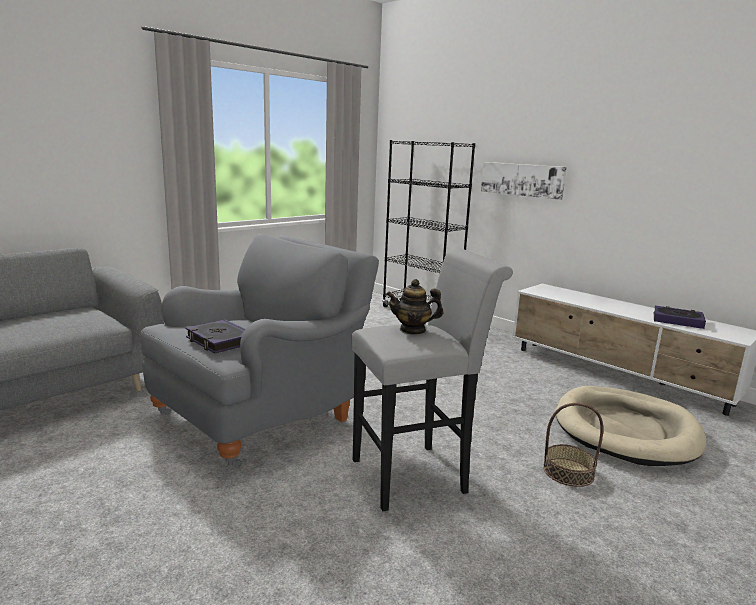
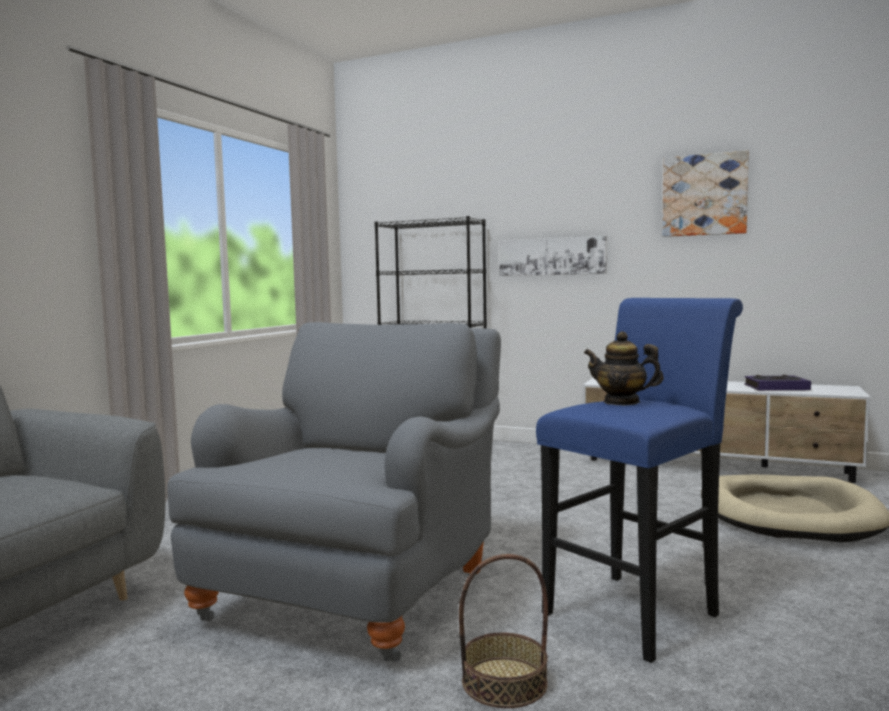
camera: 20 degrees left, 10 degrees down
book [186,319,245,354] -> none
grey stool [351,248,513,511] -> blue stool [536,298,743,663]
teapot [386,279,443,335] -> teapot turned 45 degrees clockwise [584,331,664,405]
basket [543,403,603,487] -> basket moved to [459,554,548,708]
none -> picture [662,150,749,237]

